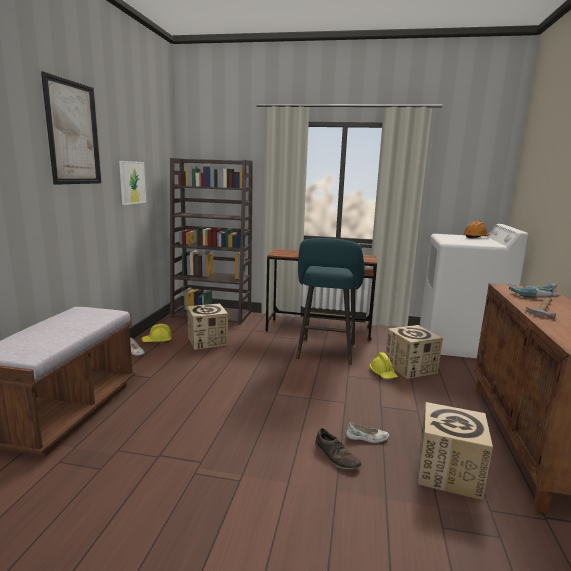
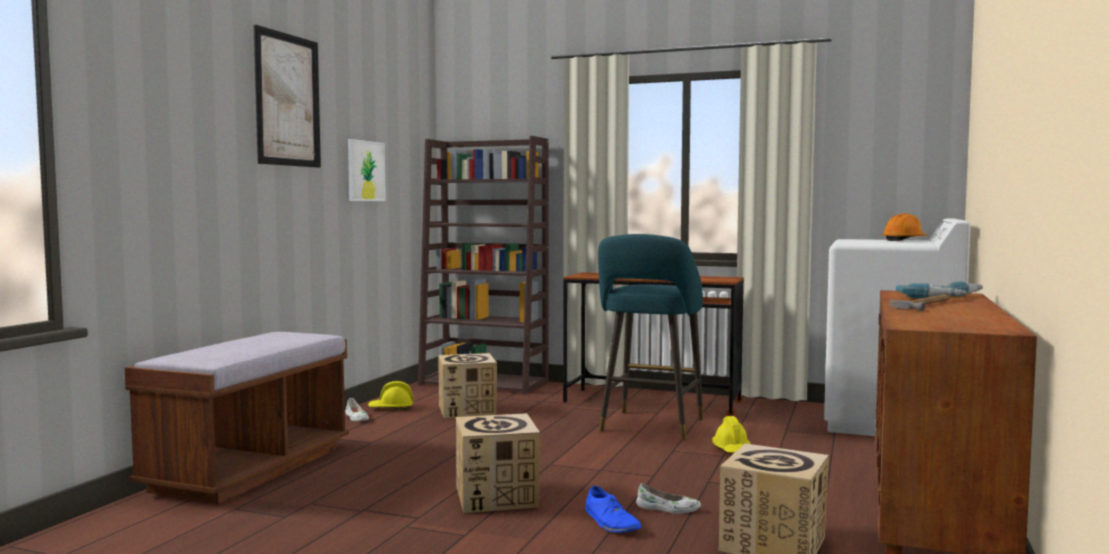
camera: 10 degrees right, 10 degrees down
brown shoe [315,428,361,470] -> blue shoe [585,486,642,532]
cardboard box [385,325,443,379] -> cardboard box moved to [456,413,540,513]

